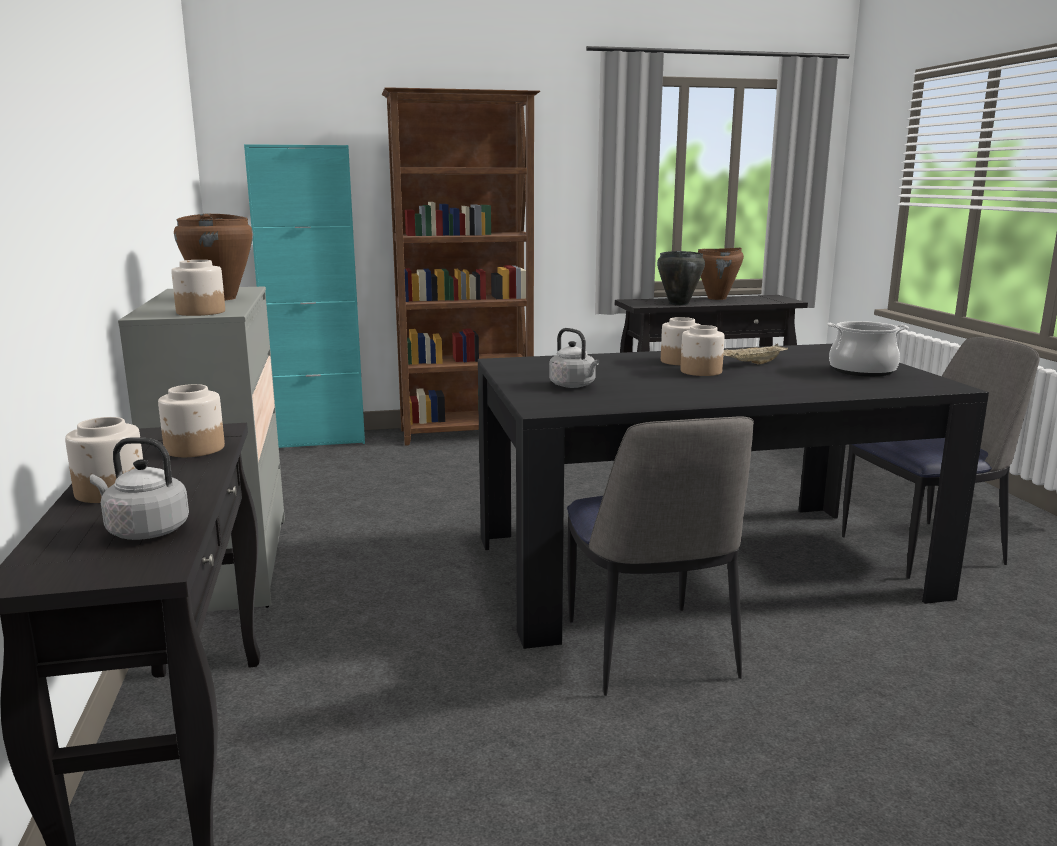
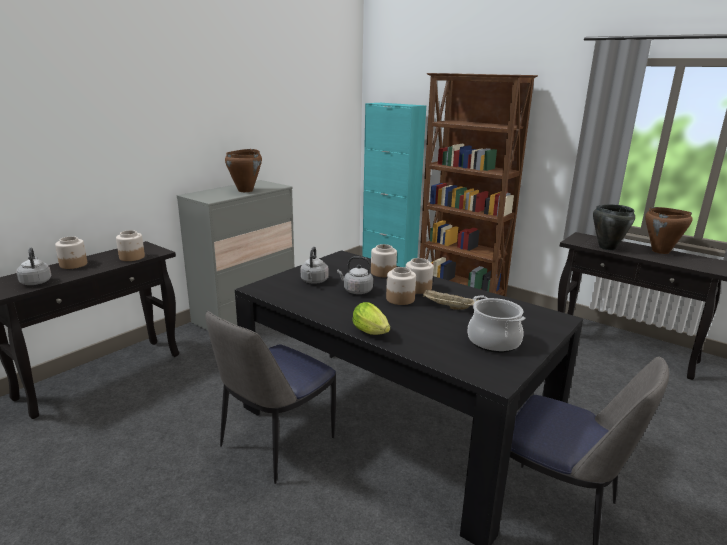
camera: 50 degrees right, 5 degrees up
jar [171,260,225,316] -> jar moved to [371,244,397,277]
none -> grey kettle [337,256,373,294]
none -> lettuce [352,302,390,335]

